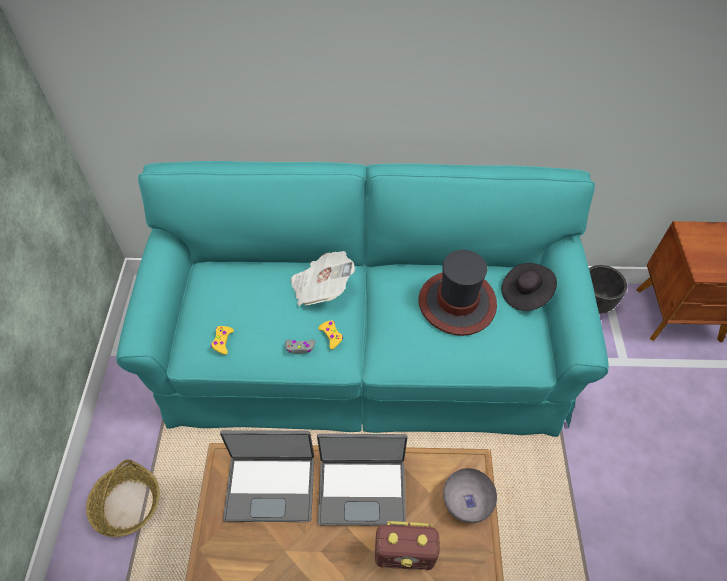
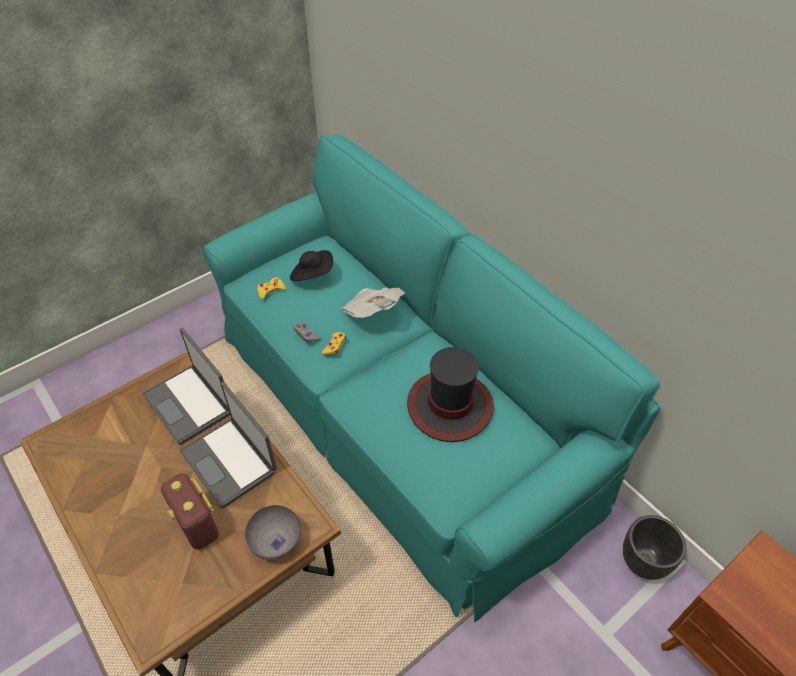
camera: 50 degrees right, 5 degrees down
basket [86,459,160,537] -> none
black hat [501,263,557,311] -> black hat moved to [290,250,333,281]

